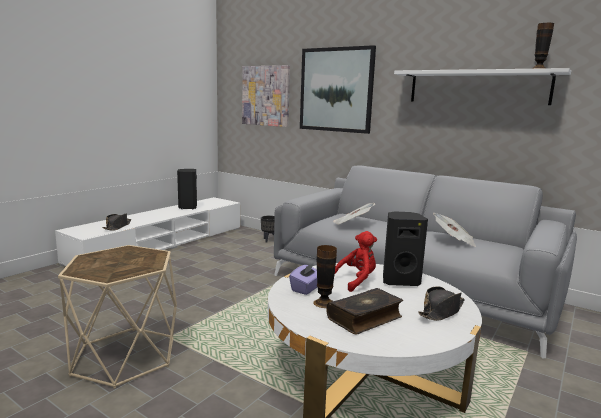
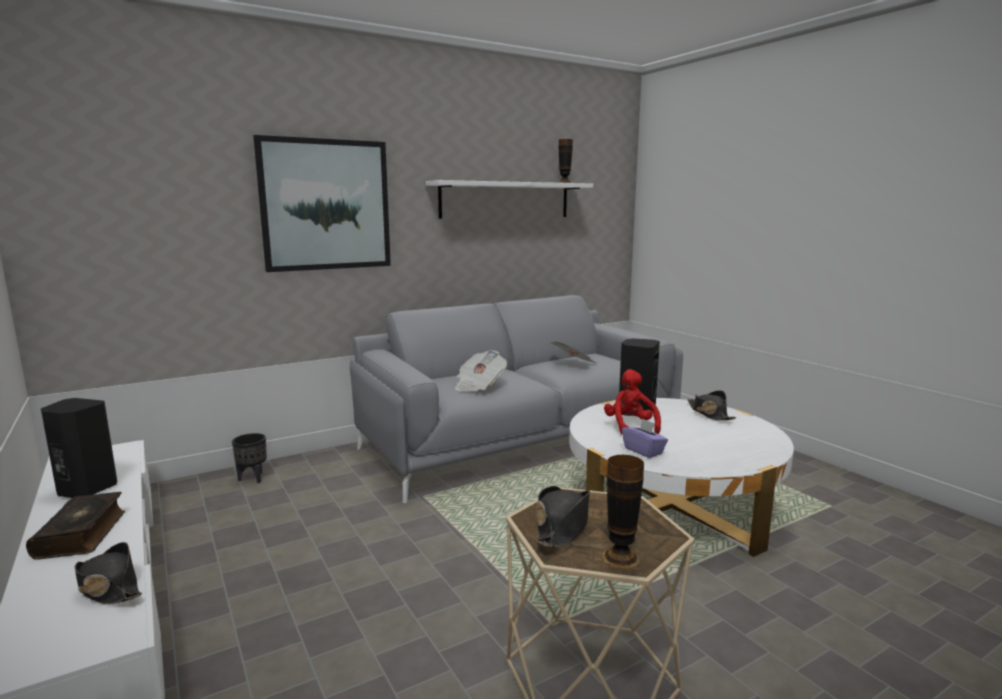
camera: 65 degrees left, 0 degrees up
picture [242,65,290,127] -> none
vase [313,245,337,308] -> vase moved to [601,455,644,569]
book [326,288,403,334] -> book moved to [26,492,125,560]
none -> black hat [536,486,590,548]

